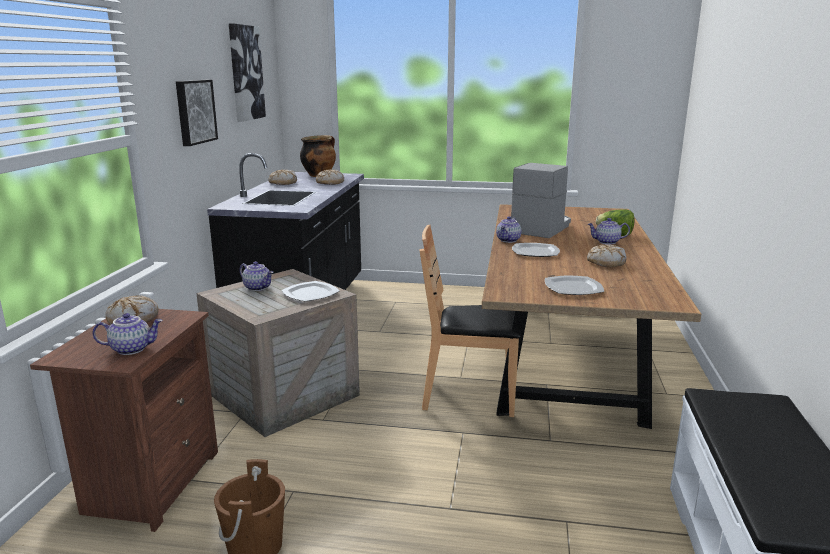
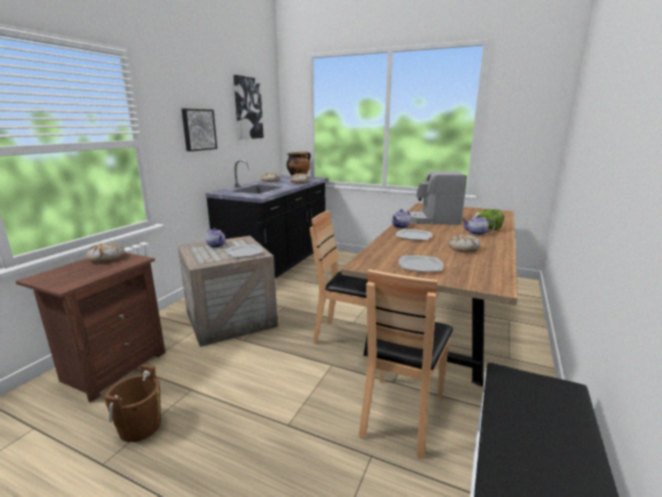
camera: 15 degrees right, 0 degrees up
teapot [93,313,163,355] -> none
coffee machine [511,163,571,238] -> coffee machine turned 135 degrees counterclockwise [407,171,467,225]
none -> brown chair [359,269,453,458]

